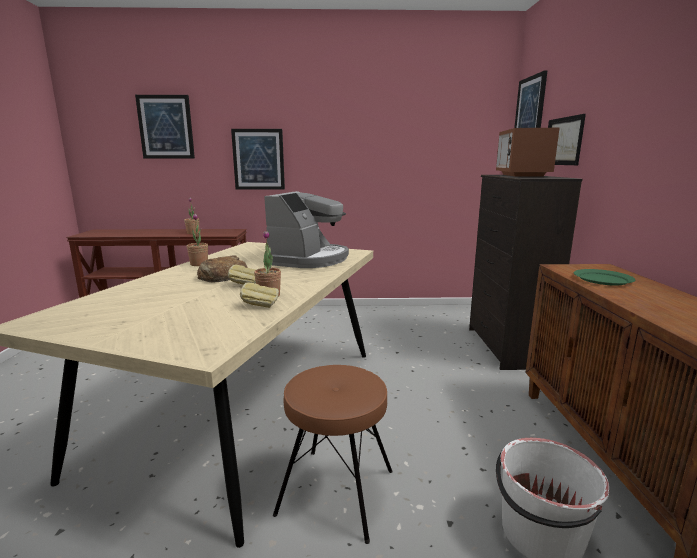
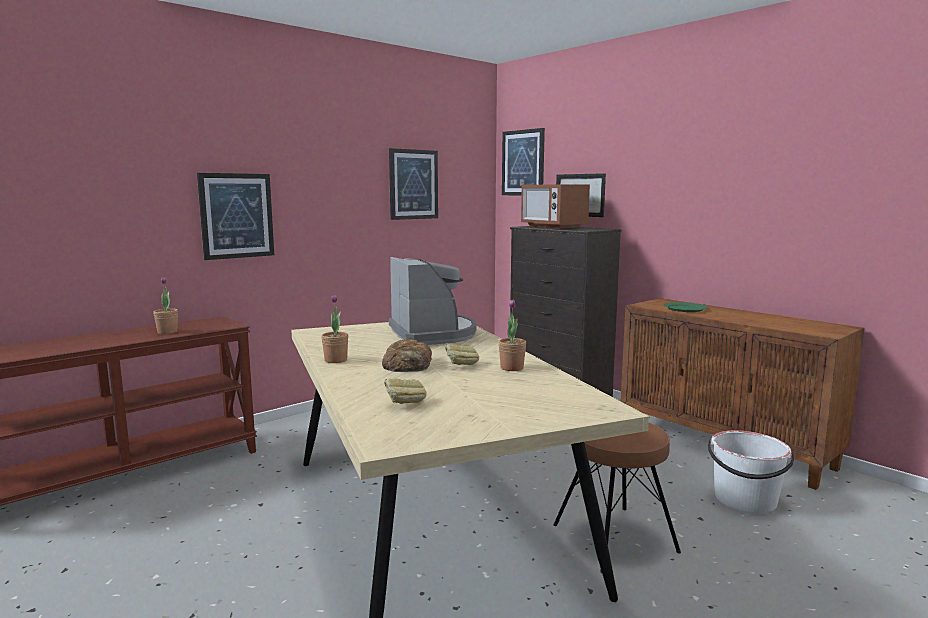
camera: 40 degrees left, 5 degrees down
picture [135,95,195,158] -> picture moved to [389,148,438,220]
bread [240,282,279,308] -> bread moved to [384,378,427,404]

